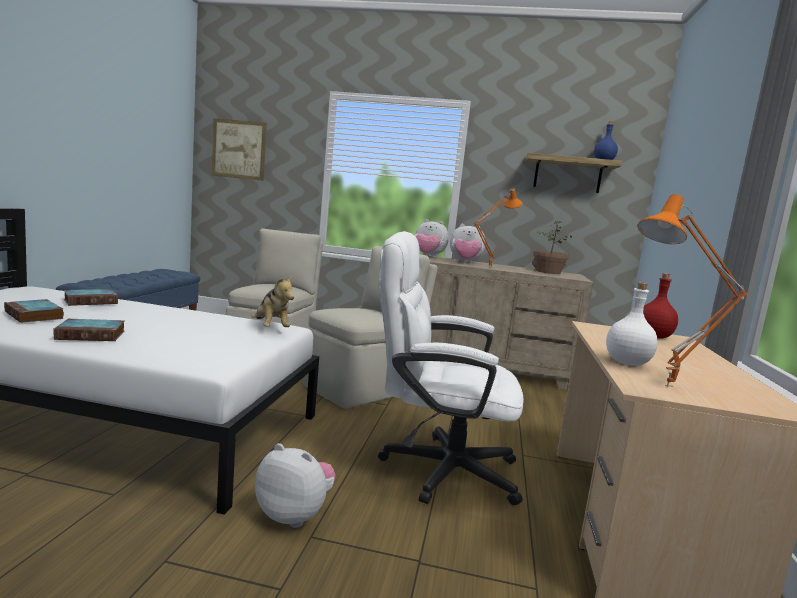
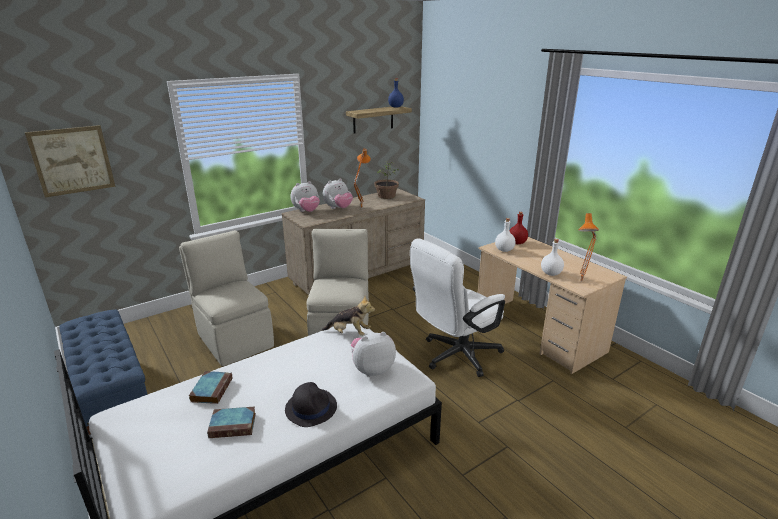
camera: 45 degrees left, 15 degrees up
book [54,319,125,341] -> black hat [285,382,337,427]
plush toy [255,443,336,528] -> plush toy moved to [351,332,396,377]
none -> white bottle [495,218,516,252]

